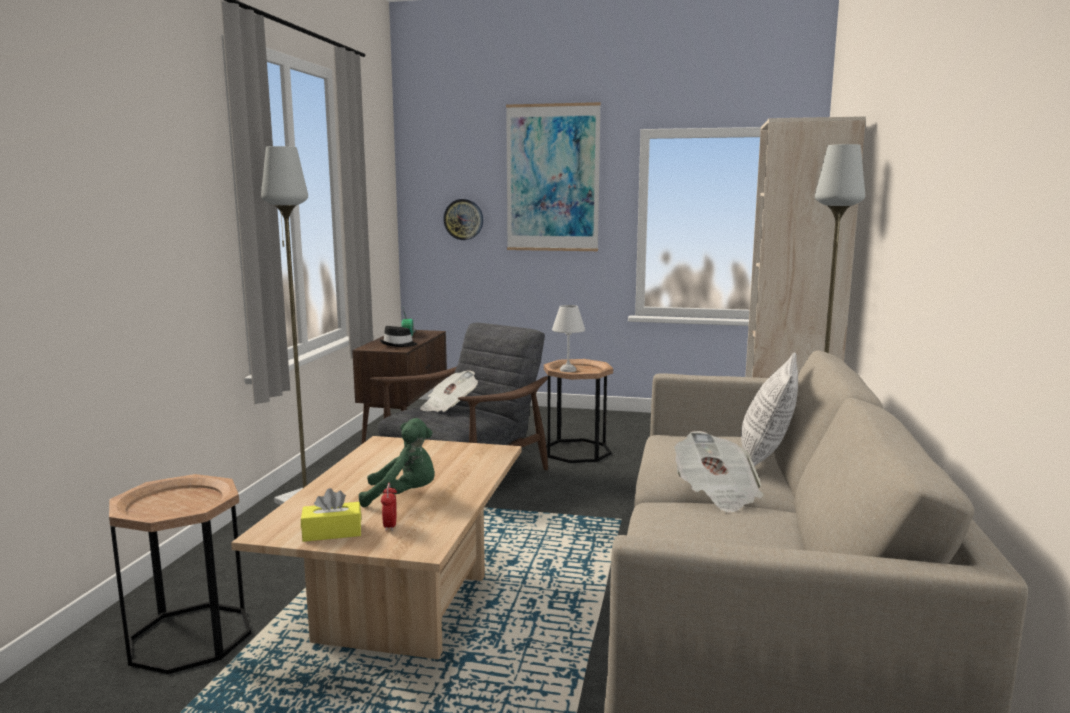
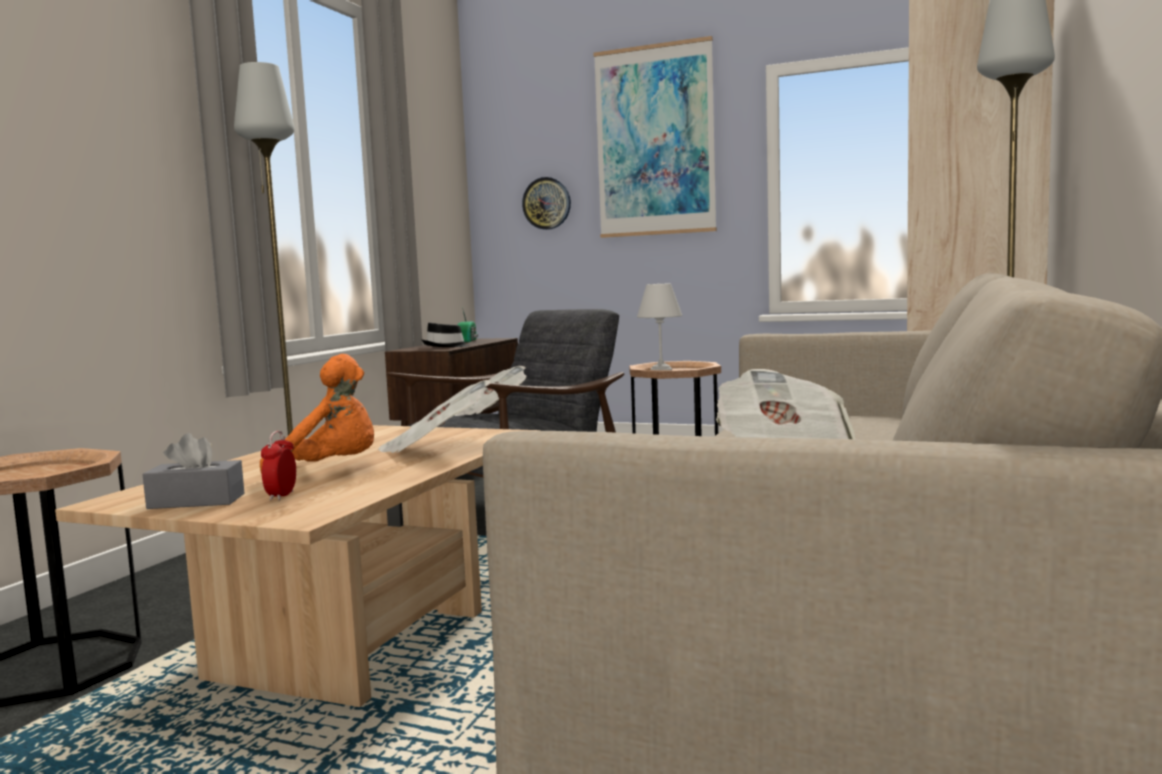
camera: 10 degrees right, 5 degrees down
yellow tissue box [301,488,361,542] -> grey tissue box [142,433,244,509]
green plush toy [359,418,435,507] -> orange plush toy [260,354,374,474]
pillow [741,352,798,466] -> none
none -> newspaper [378,380,491,453]

